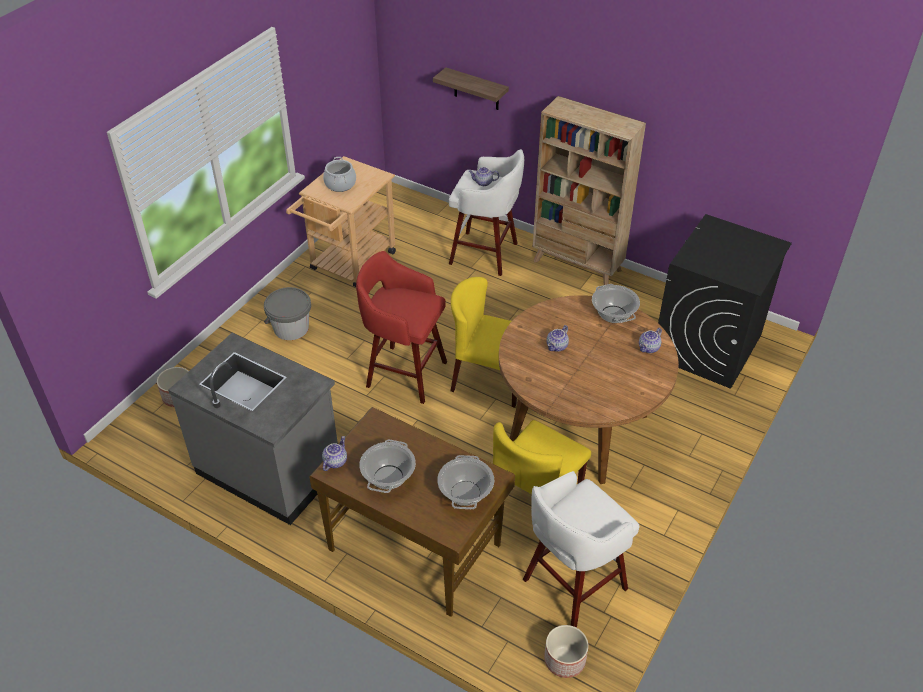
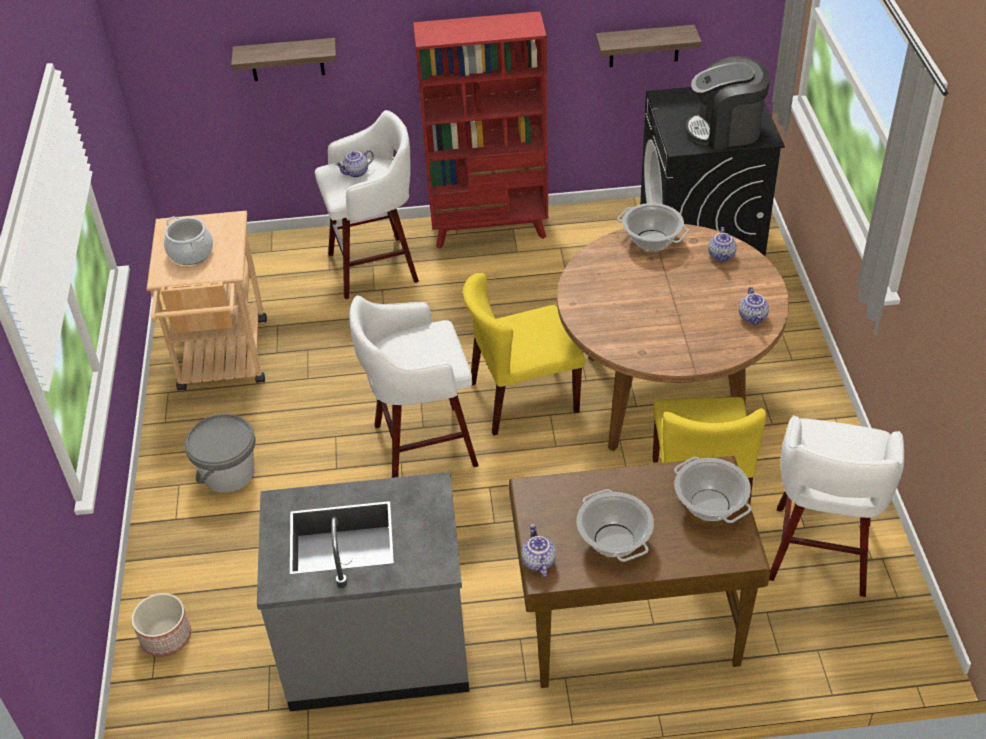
camera: 35 degrees left, 0 degrees up
red stool [356,251,447,404] -> white stool [349,295,479,478]
beige bookcase [533,96,646,285] -> red bookcase [413,11,548,249]
planter [544,625,589,678] -> none
teapot [547,325,569,352] -> teapot moved to [739,287,769,325]
none -> shelf [596,25,702,67]
none -> coffee machine [685,56,770,150]

